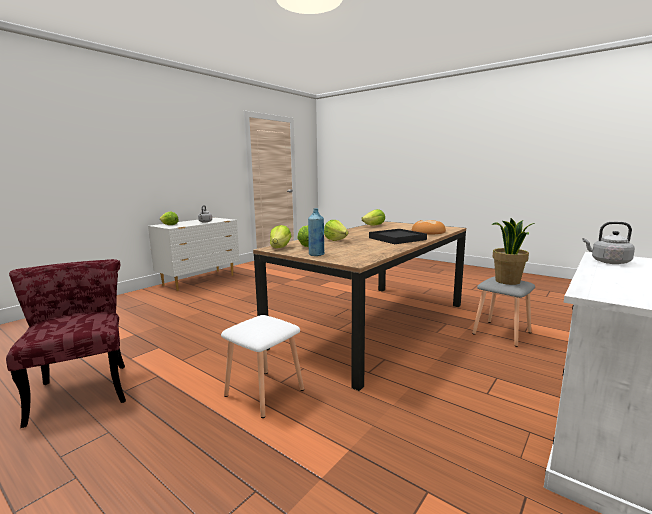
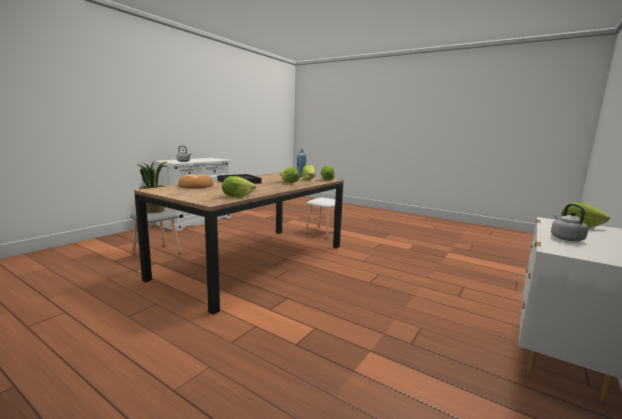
camera: 175 degrees right, 0 degrees up
red chair [6,259,126,428] -> none

